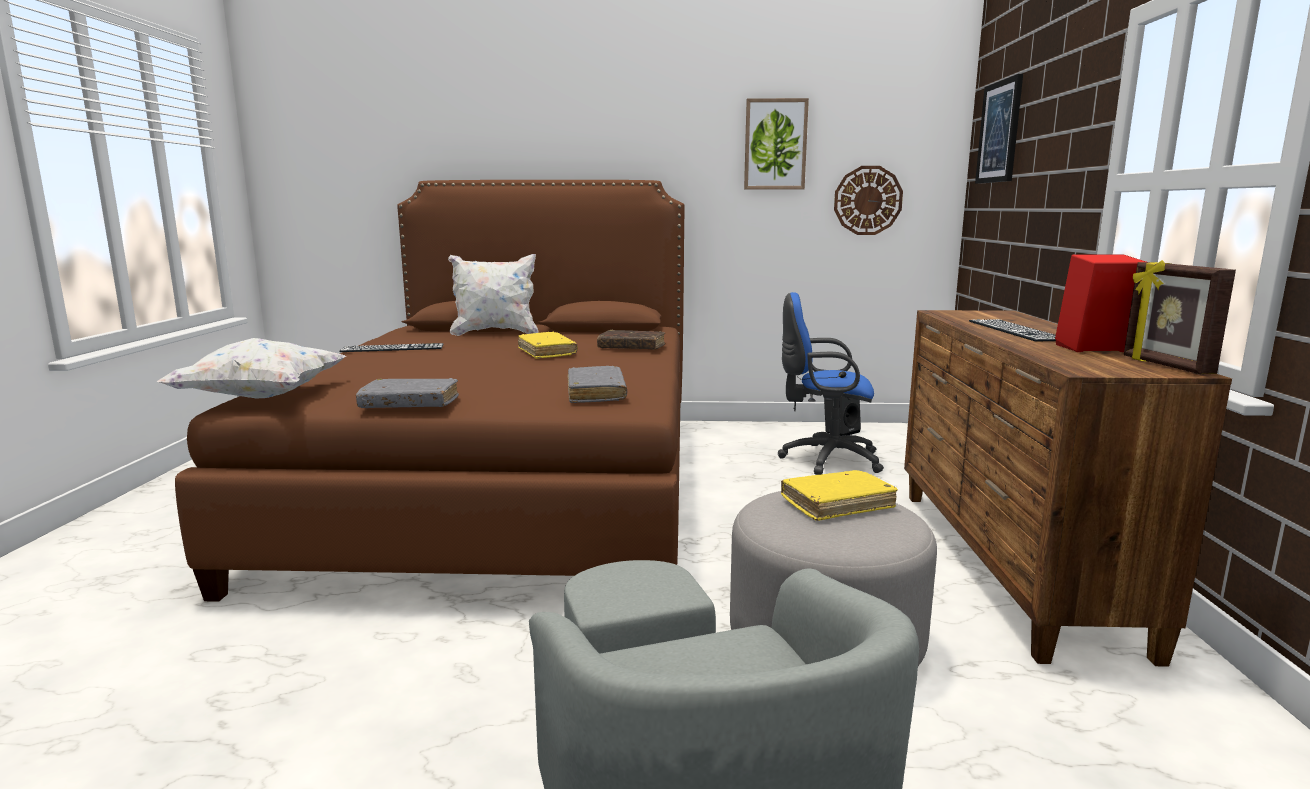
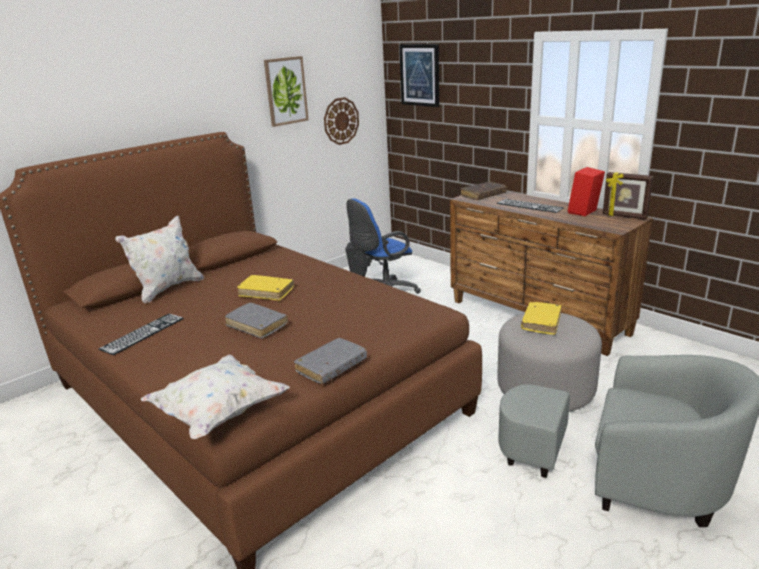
camera: 45 degrees left, 10 degrees up
grey book [568,366,627,403] -> grey book moved to [225,303,288,339]
brown book [597,330,665,350] -> brown book moved to [461,182,507,200]

